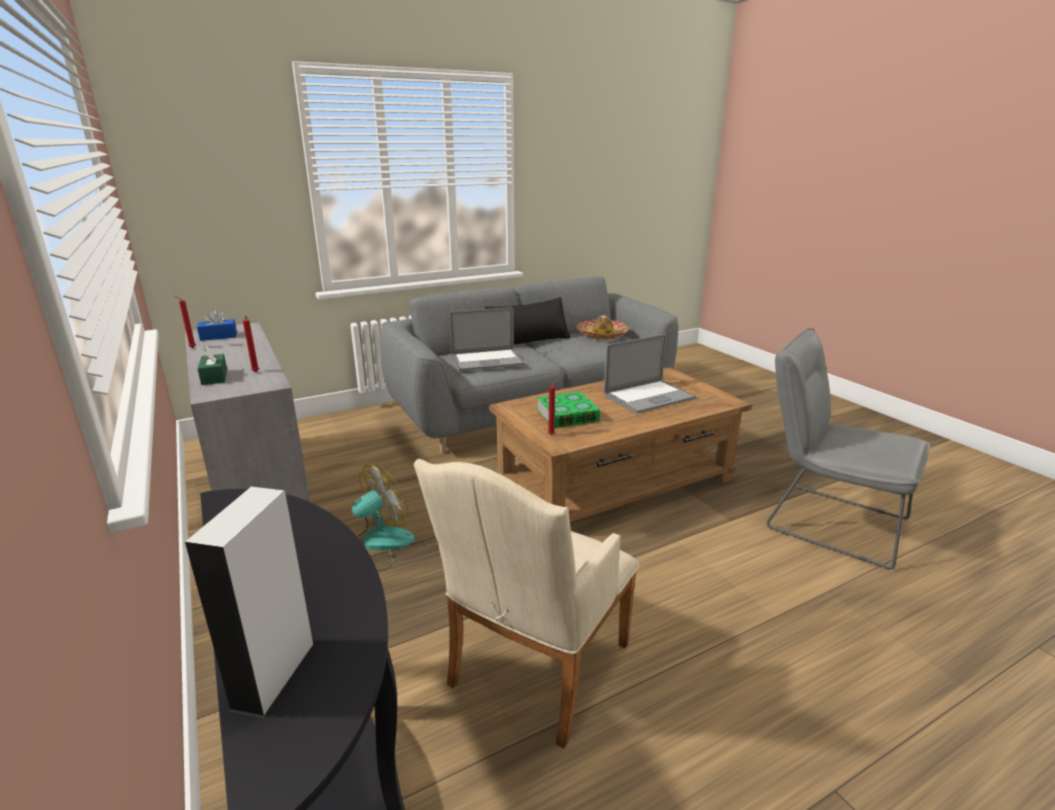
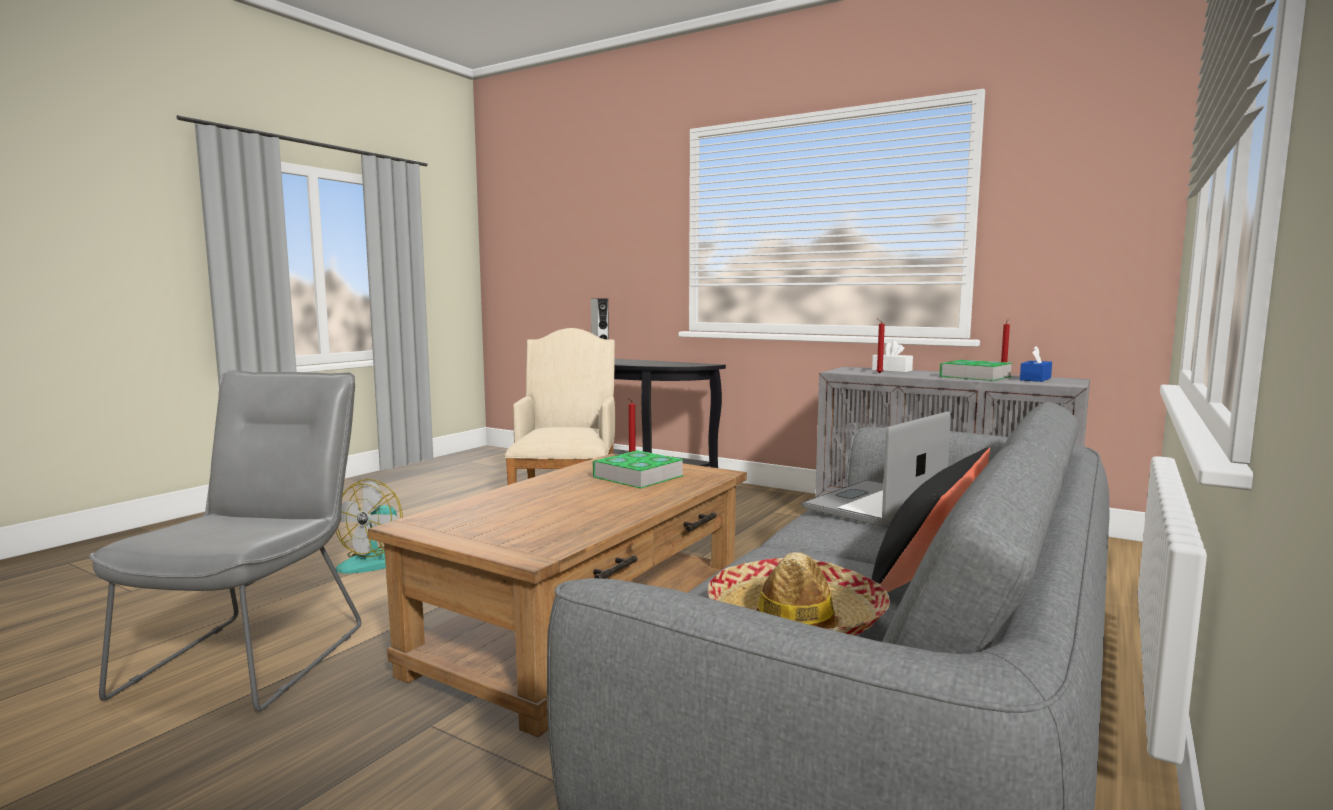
camera: 150 degrees right, 15 degrees down
green tissue box [197,345,227,385] -> white tissue box [872,341,913,372]
fan [352,464,414,571] -> fan moved to [336,479,403,574]
laptop [604,334,696,414] -> none
grey chair [766,328,930,569] -> grey chair turned 90 degrees counterclockwise [89,370,361,711]
none -> book [939,360,1012,381]

